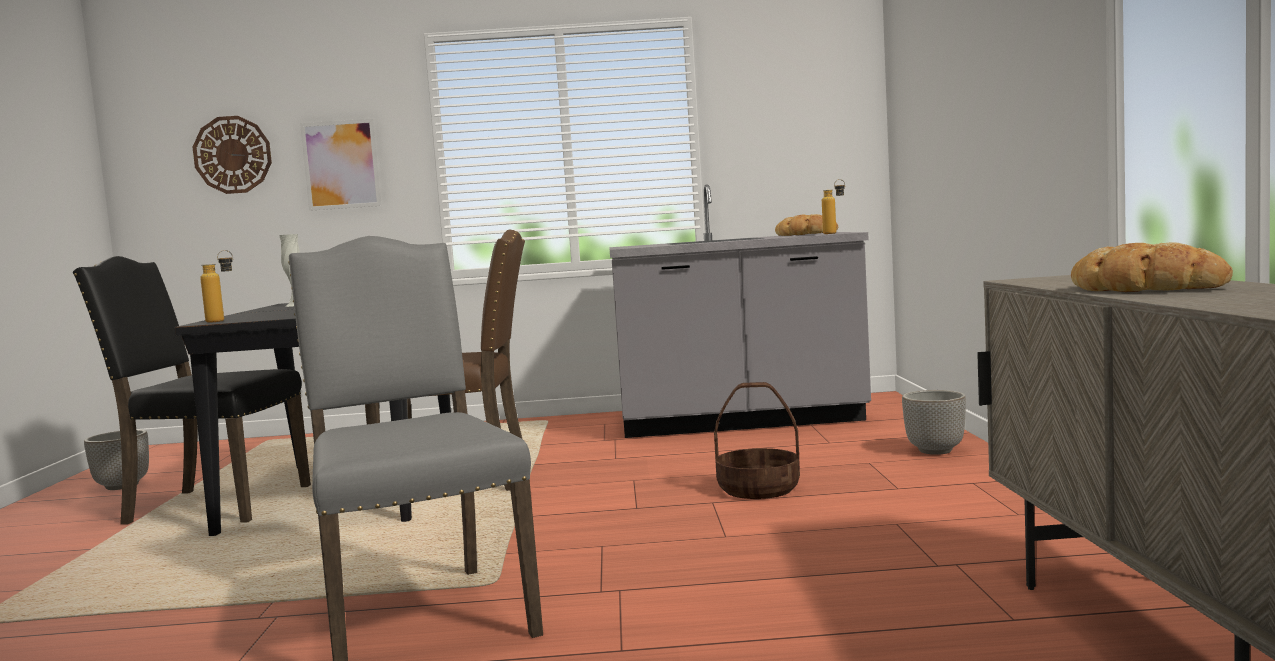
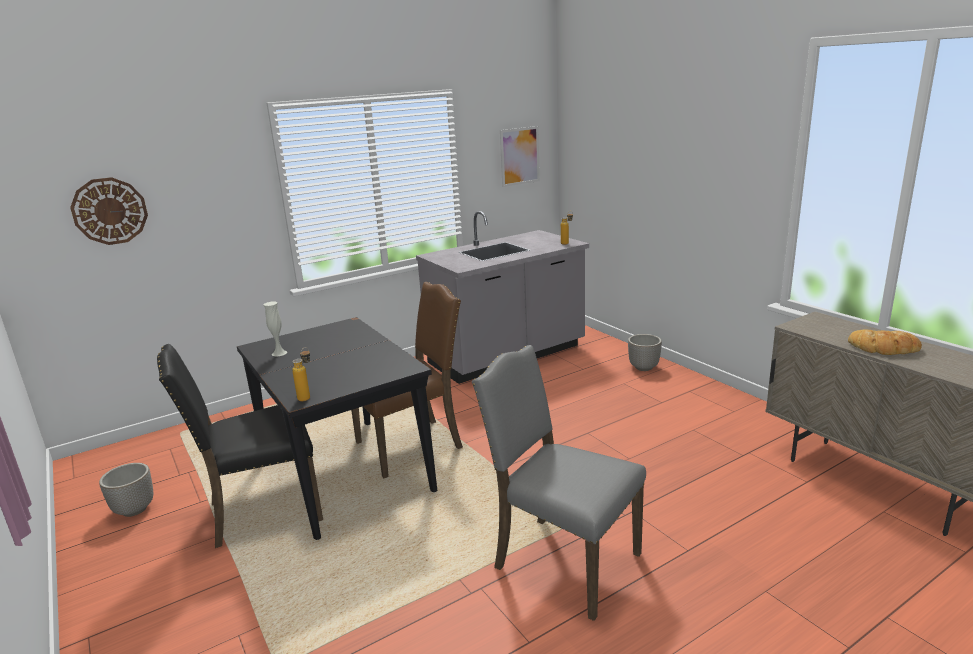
camera: 30 degrees left, 15 degrees up
picture [300,119,382,211] -> picture moved to [500,126,540,187]
basket [714,382,800,499] -> none
bread [775,214,838,236] -> none

